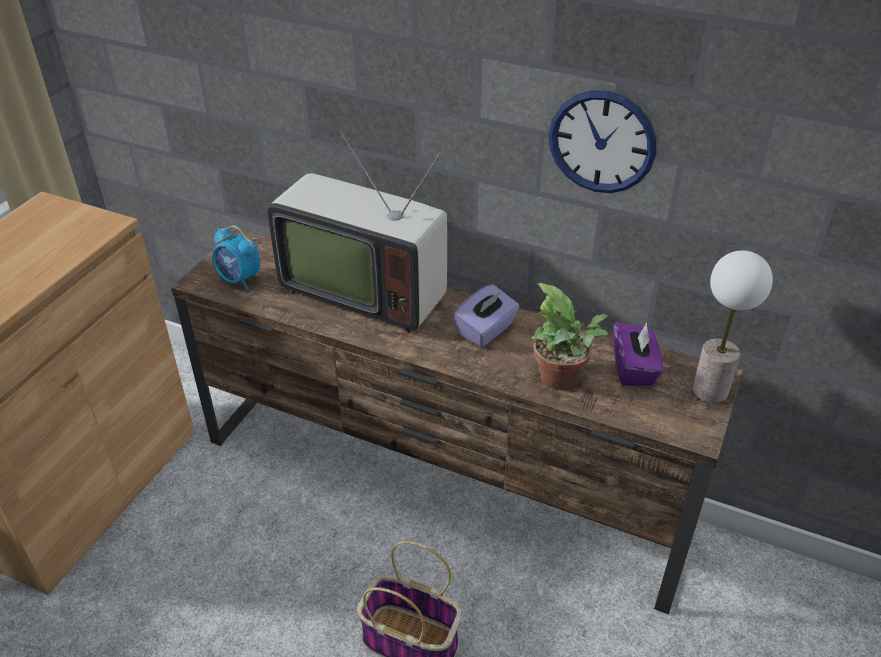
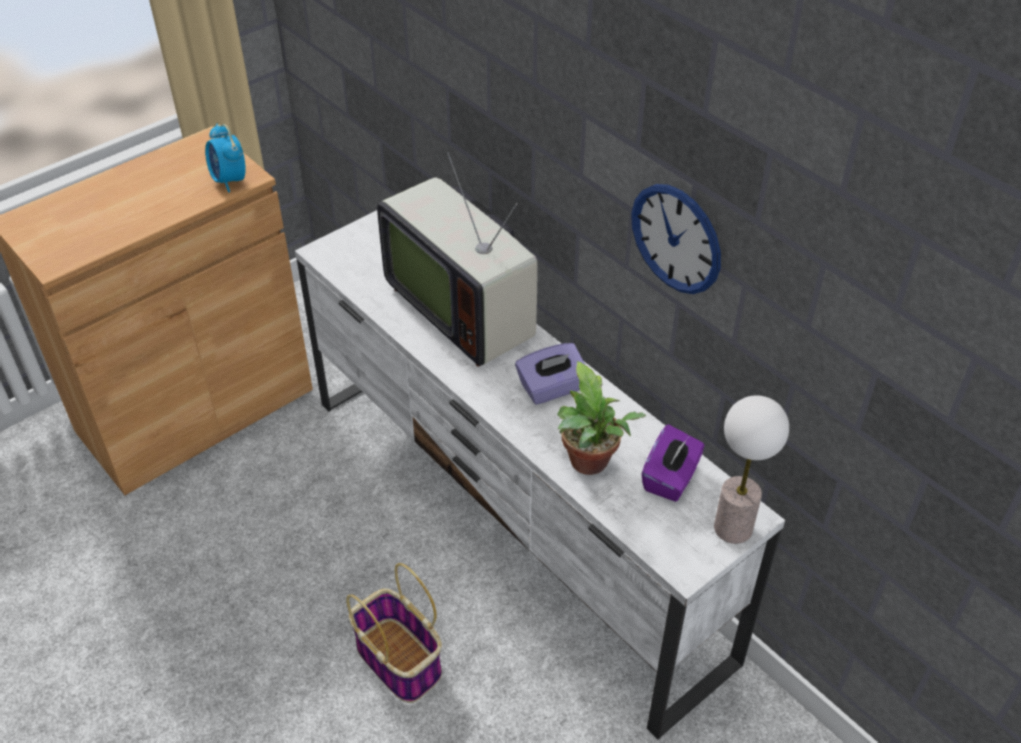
camera: 25 degrees right, 5 degrees up
brown tv stand [171,229,743,615] -> white tv stand [295,210,785,740]
alarm clock [212,226,260,290] -> alarm clock moved to [205,123,246,193]

